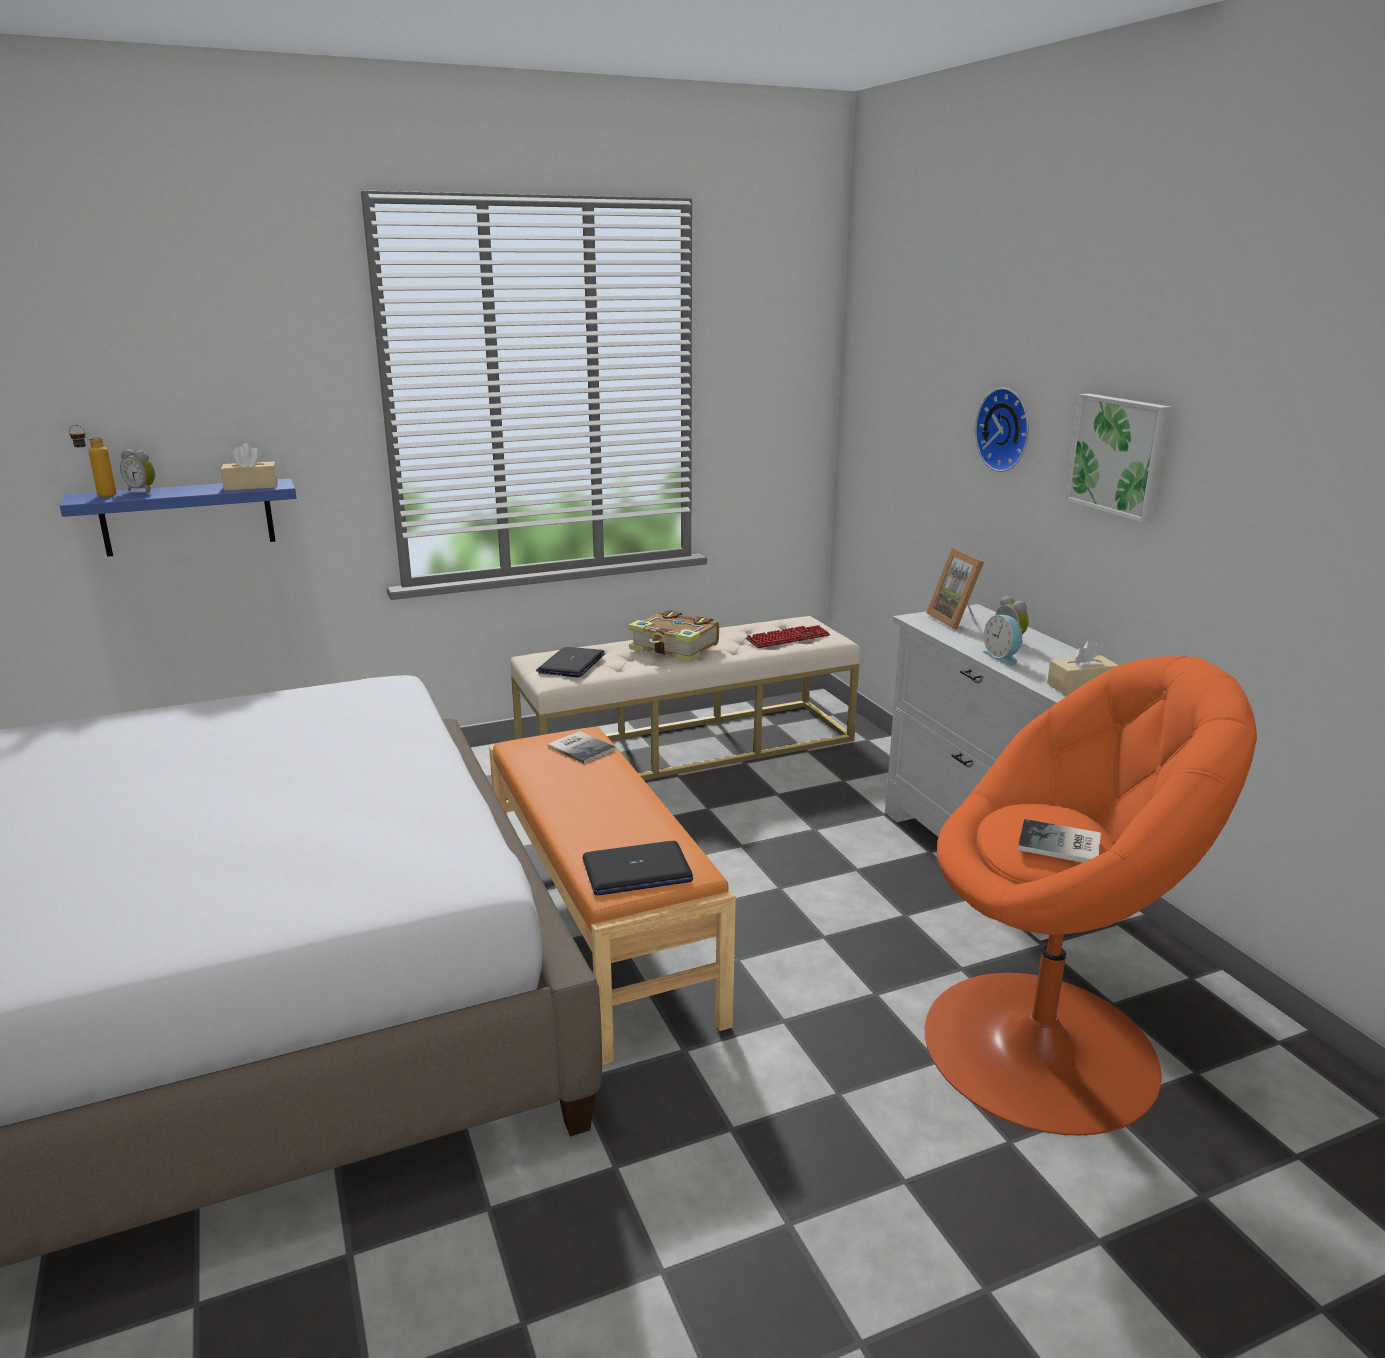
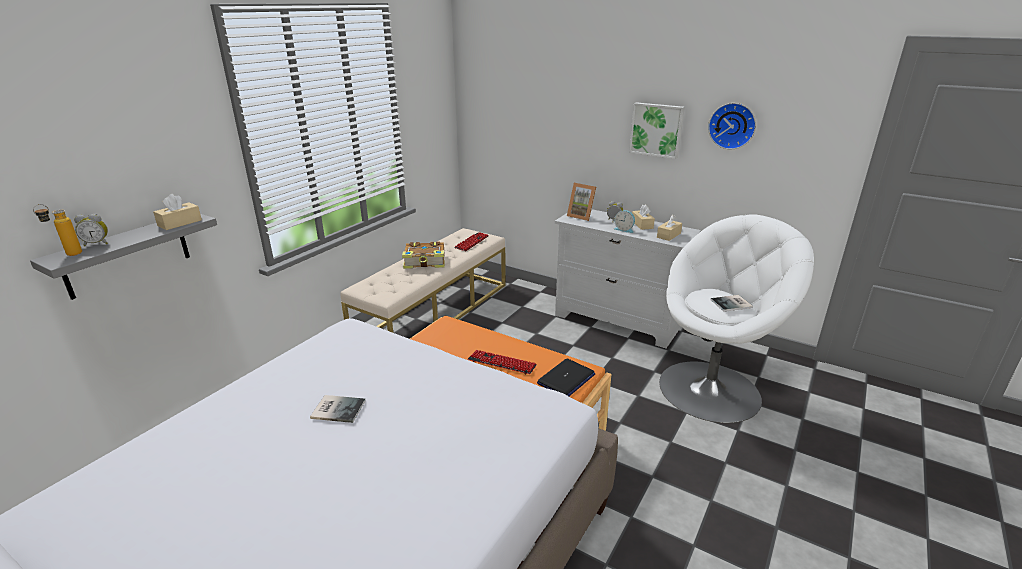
camera: 35 degrees left, 5 degrees up
blue shelf [60,478,296,557] -> grey shelf [30,214,217,300]
laptop [536,647,605,677] -> none
book [548,731,616,764] -> book moved to [310,395,366,423]
orange armchair [925,656,1257,1136] -> white armchair [659,214,814,423]
wall clock [975,388,1029,472] -> wall clock moved to [708,103,756,149]
none -> keyboard [468,350,537,374]
none -> beige tissue box [632,204,655,230]

